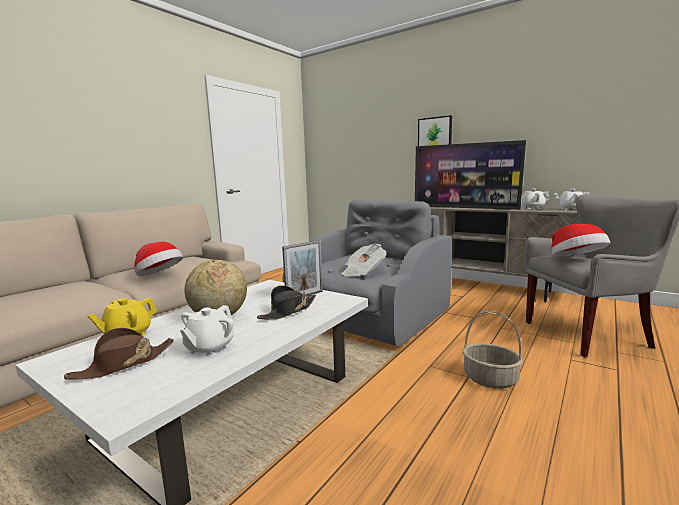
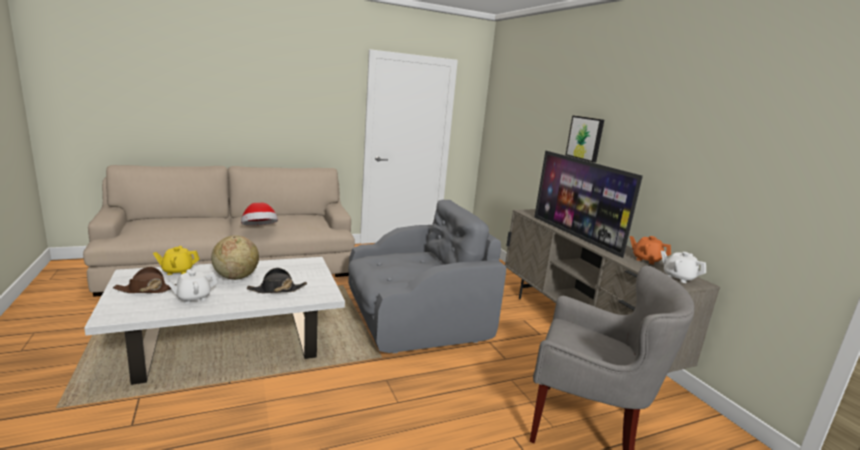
camera: 30 degrees right, 5 degrees up
picture frame [282,240,323,297] -> none
newspaper [342,244,387,276] -> none
basket [462,311,523,389] -> none
white teapot [521,189,550,209] -> orange teapot [630,236,671,264]
hat [551,224,610,257] -> none

